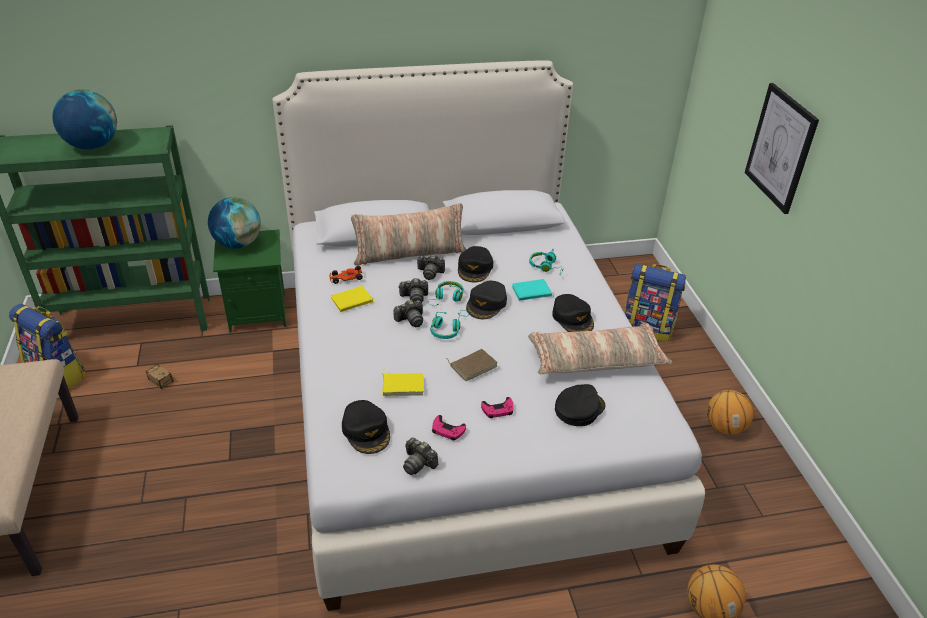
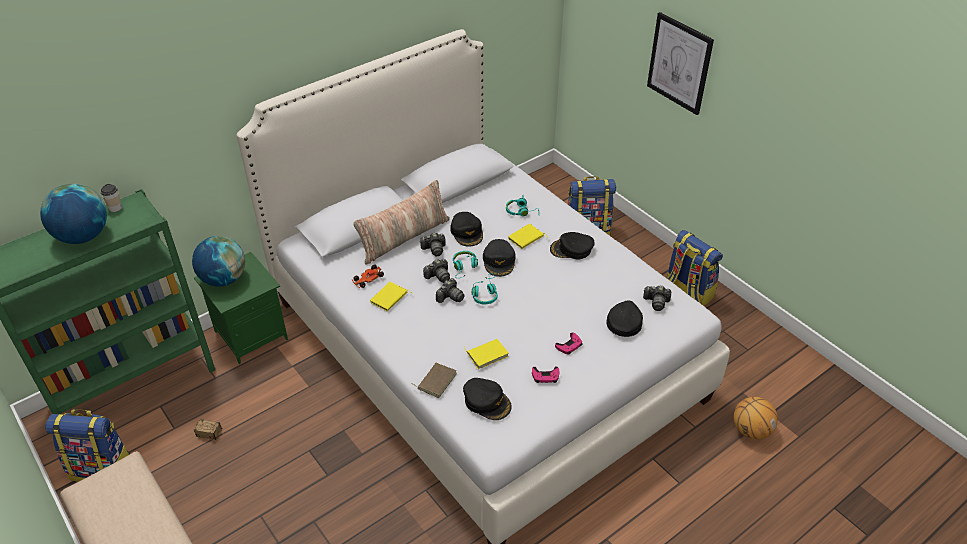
camera: 25 degrees left, 5 degrees up
camera [403,438,438,475] -> camera moved to [643,285,671,311]
brown book [446,349,498,381] -> brown book moved to [411,363,457,398]
turquoise book [512,279,555,301] -> yellow book [508,224,547,249]
pillow [528,324,672,374] -> none
black cap [552,294,594,332] -> black cap turned 135 degrees clockwise [550,232,595,259]
basketball [707,390,754,435] -> backpack [667,230,723,306]
none -> cup [100,184,122,212]

